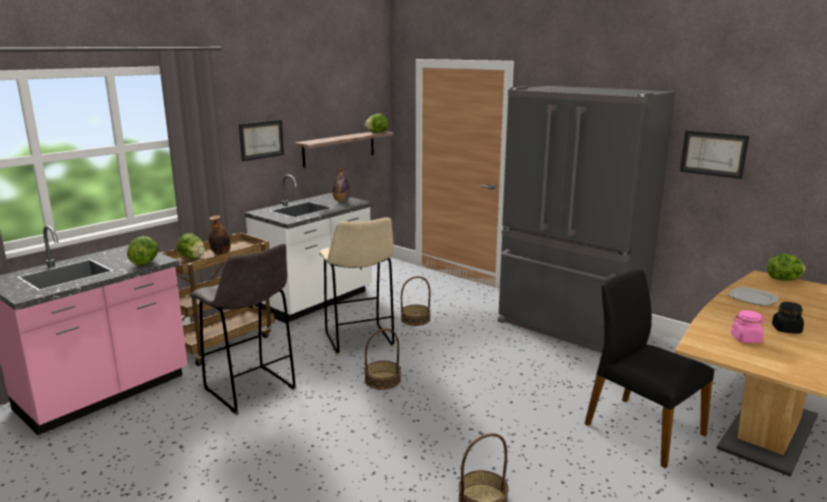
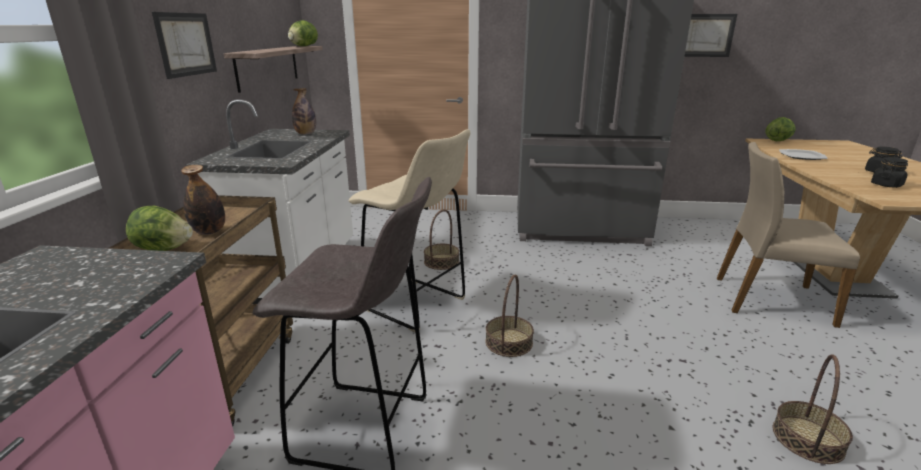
camera: 35 degrees left, 5 degrees up
lettuce [127,236,159,265] -> none
black chair [585,269,714,468] -> beige chair [717,142,860,328]
pink jar [731,310,767,343] -> black jar [871,157,908,188]

